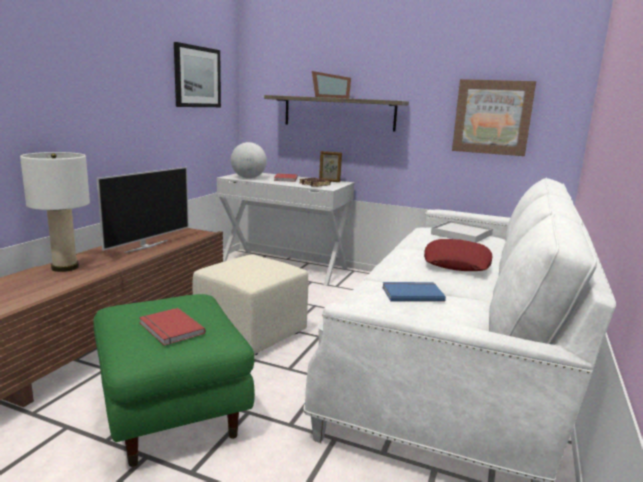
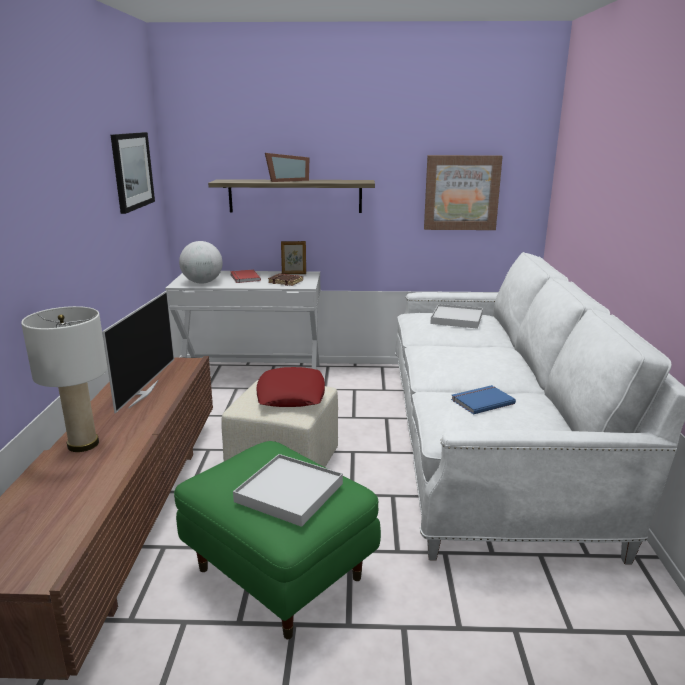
camera: 20 degrees left, 5 degrees up
red book [139,308,205,346] -> white tray [233,454,343,527]
red pillow [424,239,492,271] -> red pillow moved to [256,367,325,407]

